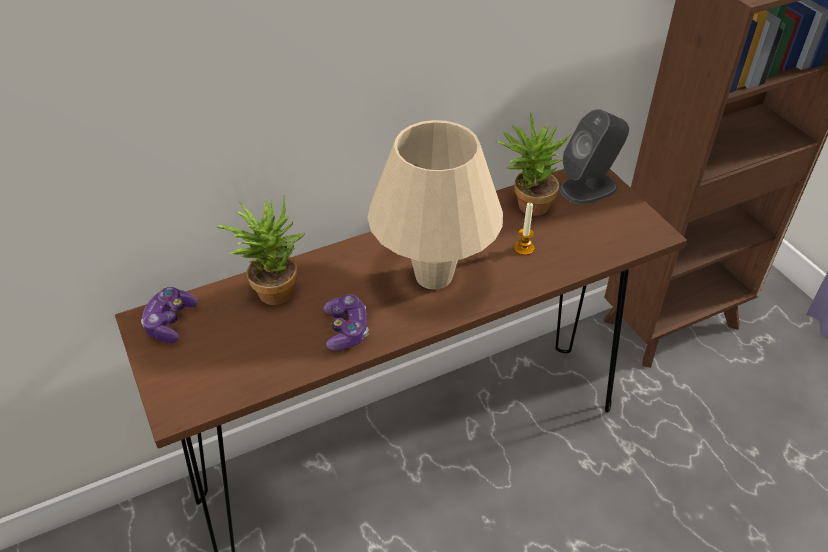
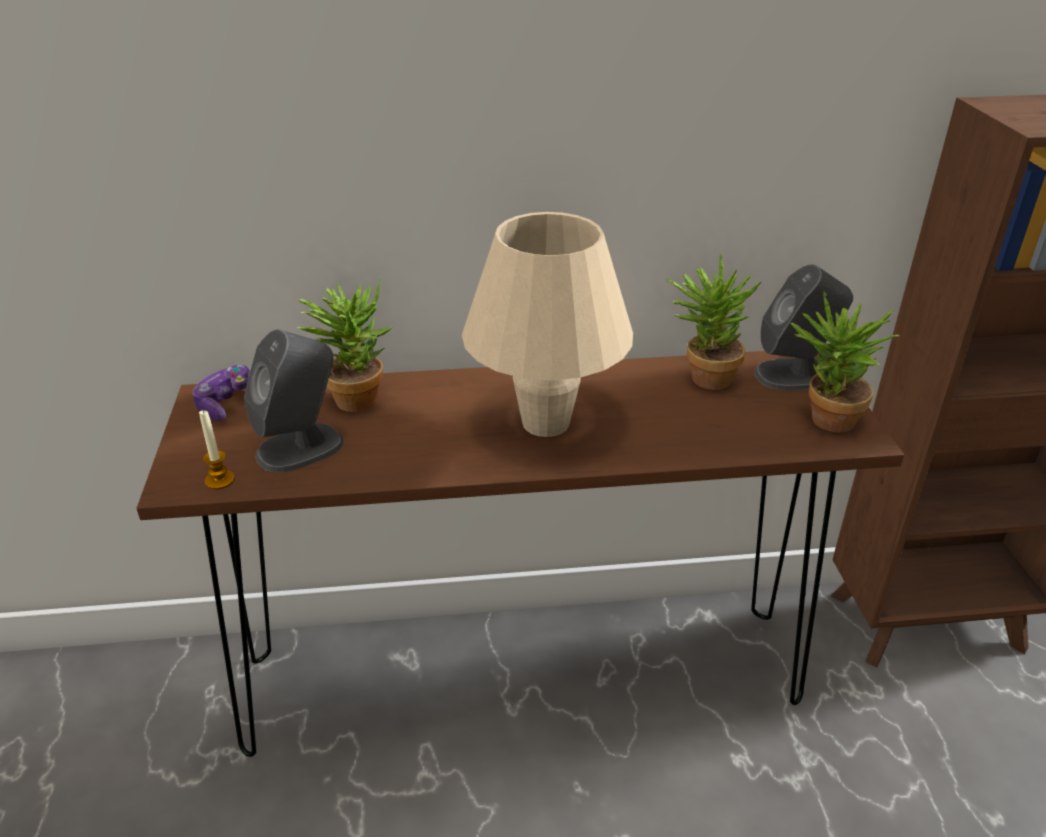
camera: 20 degrees right, 10 degrees down
game controller [323,294,369,351] -> none
candle [514,203,534,255] -> candle moved to [199,410,235,490]
none -> grey speaker [244,329,344,473]
none -> potted plant [790,291,899,433]

